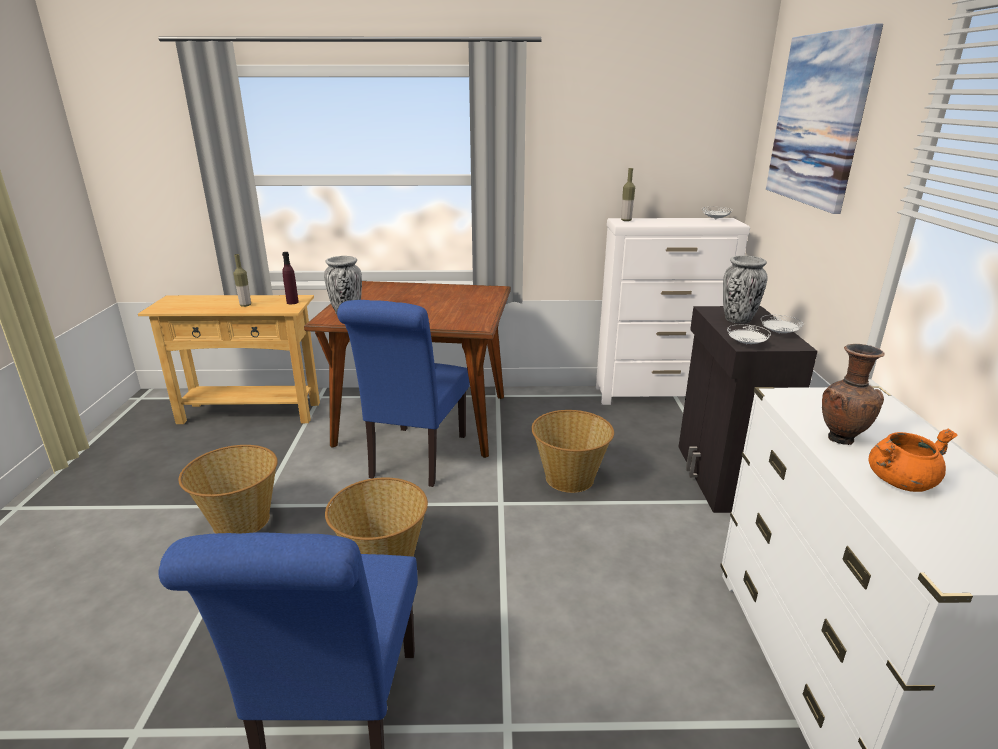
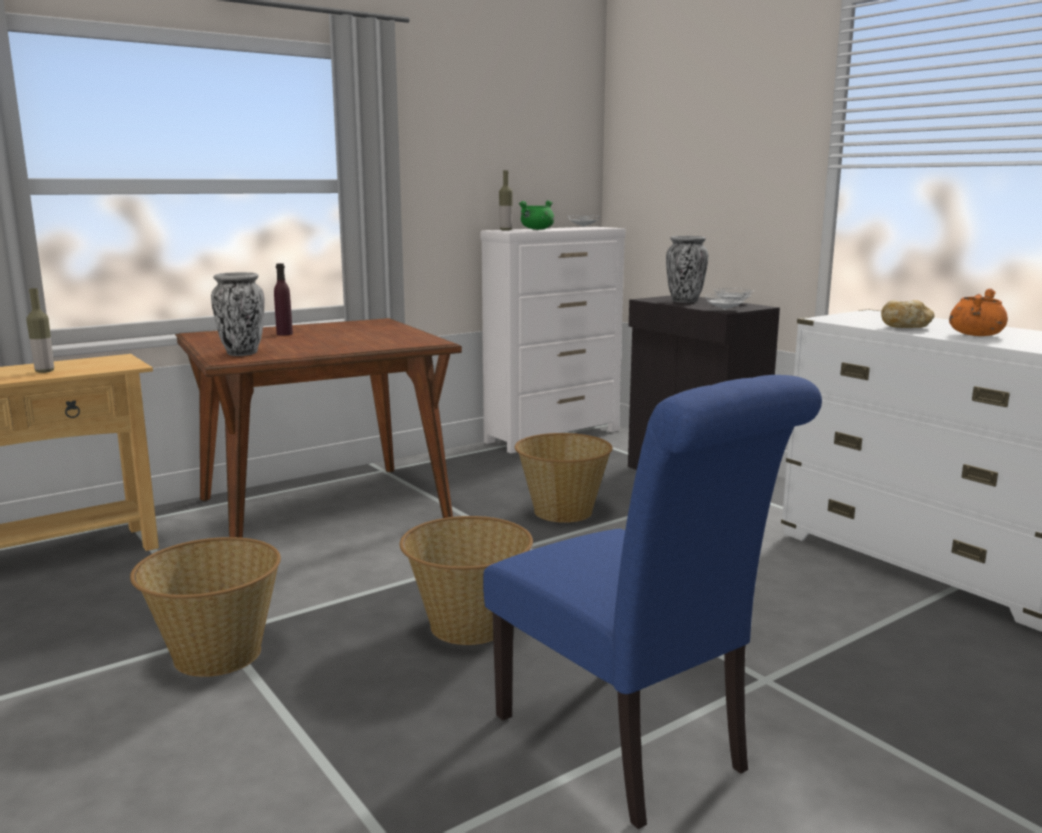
camera: 35 degrees left, 10 degrees down
purple bottle [282,252,299,304] -> purple bottle moved to [274,263,293,336]
blue chair [337,300,470,487] -> none
picture [766,23,883,214] -> none
brown vase [822,344,885,445] -> bread [881,300,934,328]
none -> green cooking pot [519,200,554,230]

